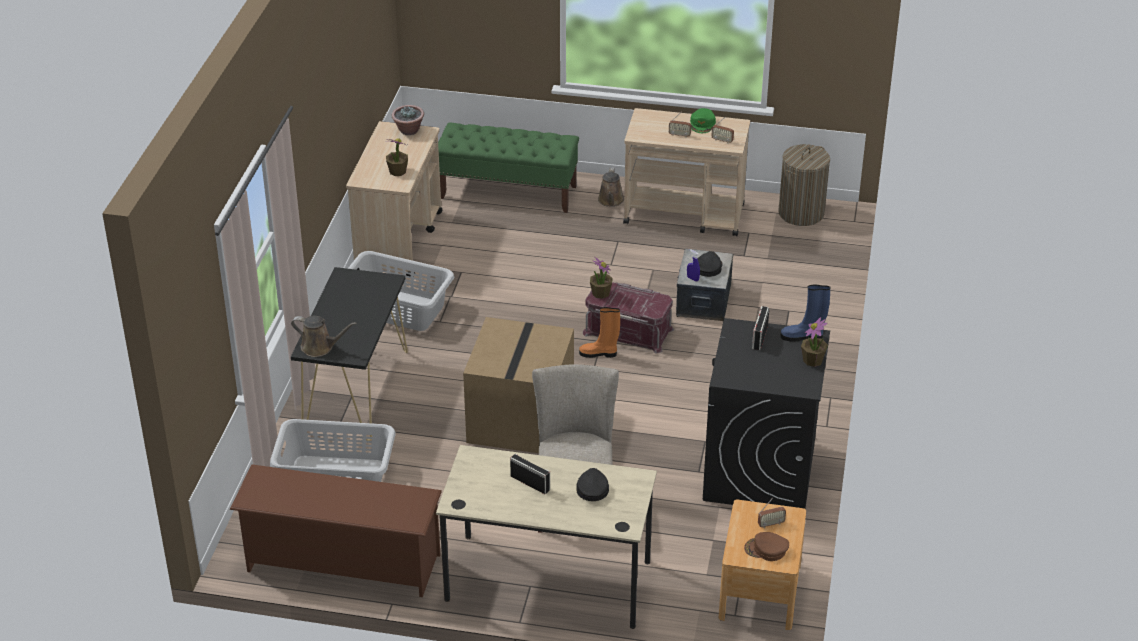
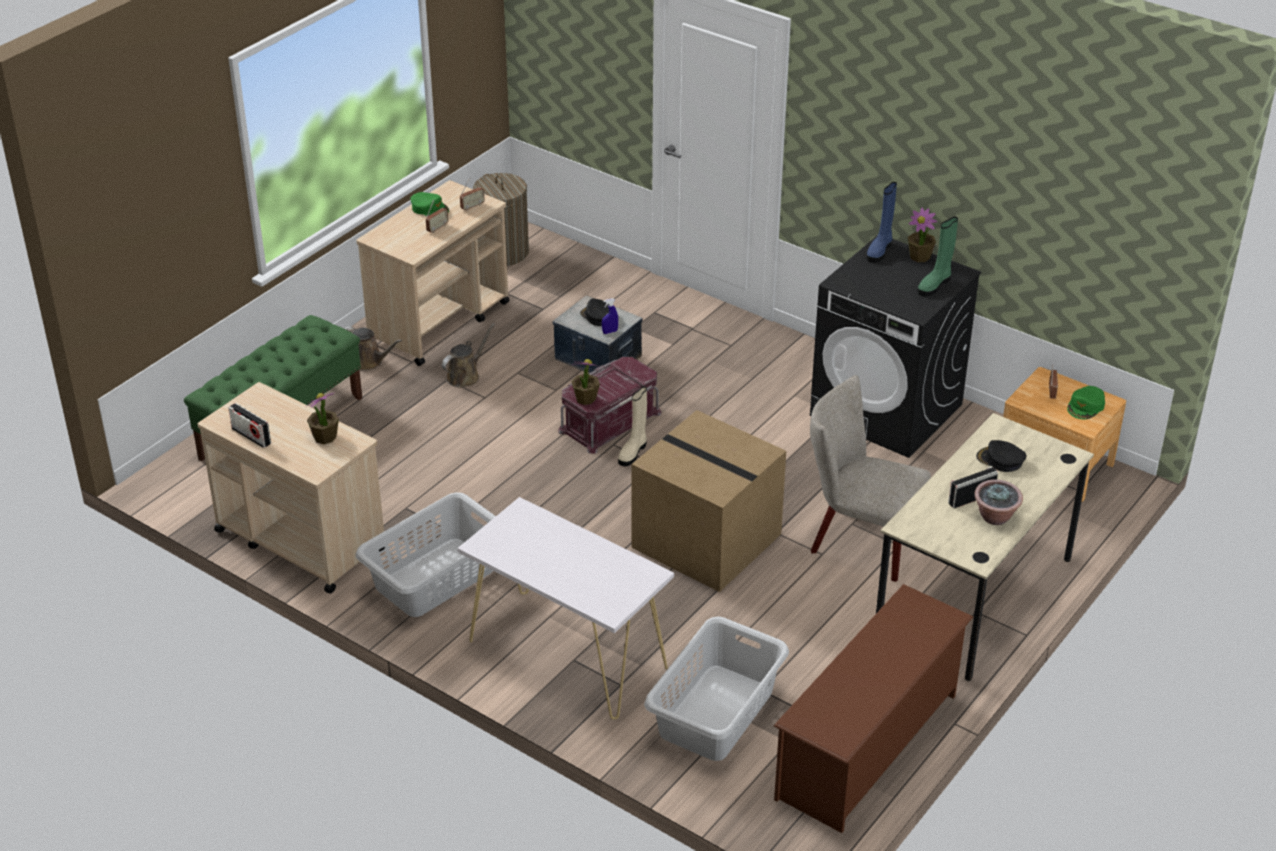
camera: 65 degrees left, 0 degrees up
black console table [291,267,408,441] -> white console table [458,497,674,720]
brown watering can [291,315,357,357] -> brown watering can moved to [442,323,495,388]
potted plant [392,105,424,135] -> potted plant moved to [974,479,1023,525]
orange boot [579,307,620,358] -> beige boot [618,386,647,466]
brown cap [744,532,789,561] -> green cap [1067,386,1105,419]
radio [752,306,769,350] -> radio moved to [228,403,271,448]
none -> green boot [918,217,958,297]

